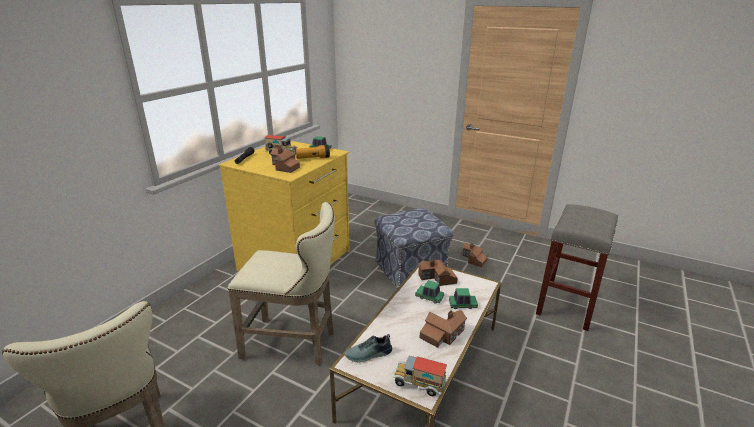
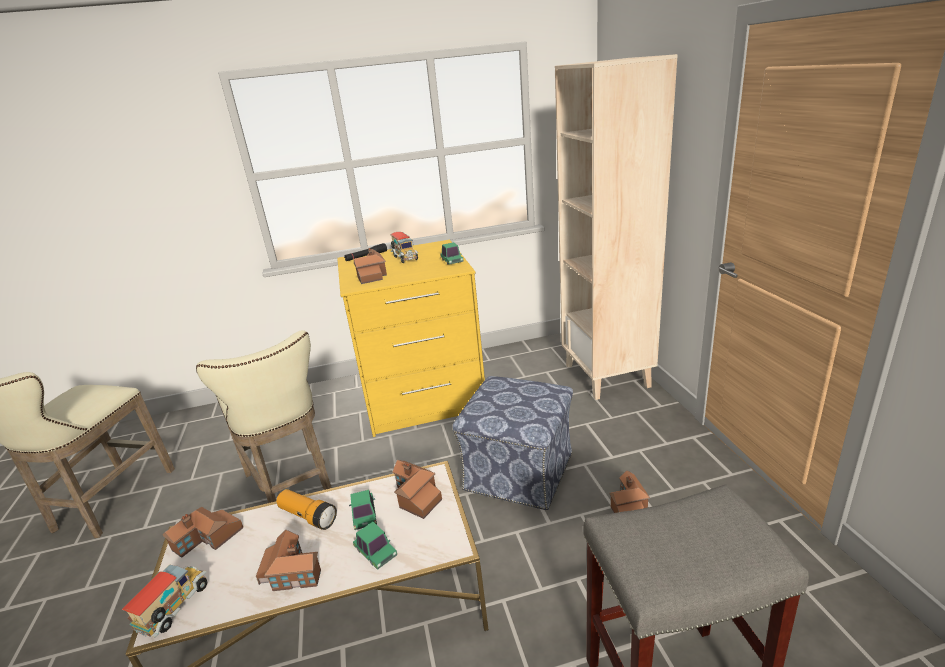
camera: 50 degrees right, 0 degrees up
flashlight [295,145,330,159] -> flashlight moved to [276,489,337,530]
shoe [345,334,392,363] -> toy house [162,507,244,558]
toy truck [393,356,447,396] -> toy truck turned 45 degrees clockwise [122,565,208,638]
none -> beige bookcase [555,54,678,400]

